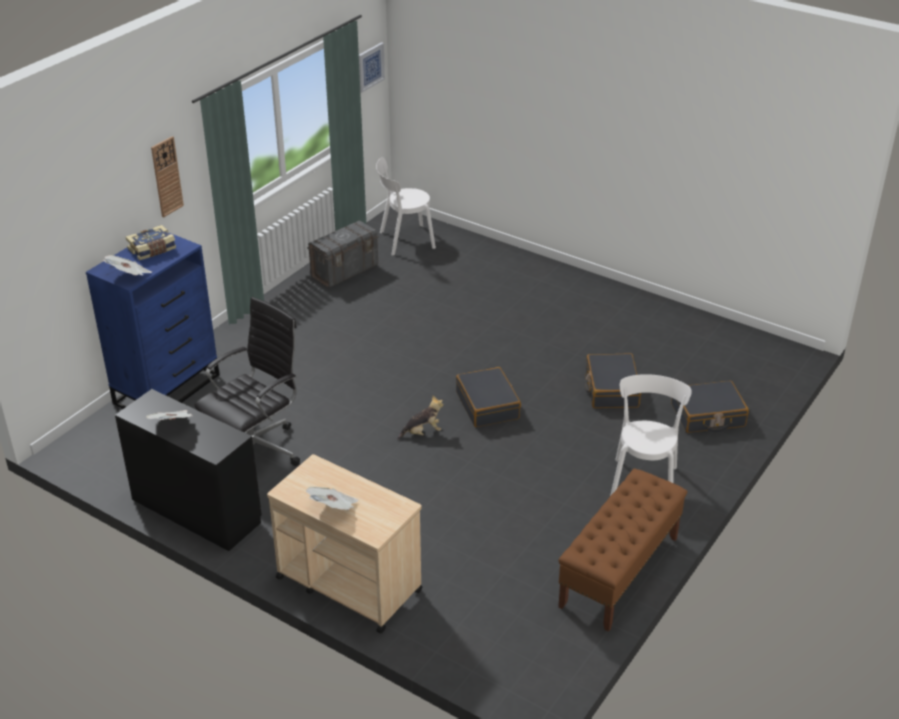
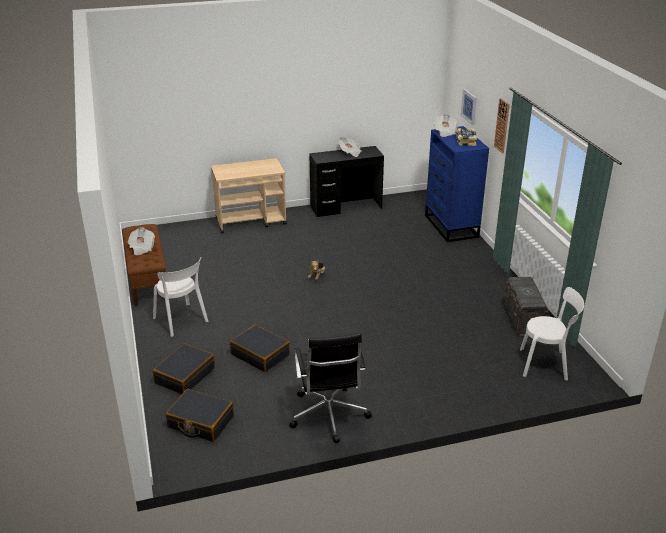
camera: 130 degrees right, 5 degrees down
black office chair [195,297,300,466] -> black office chair moved to [289,333,372,443]
newspaper [306,487,359,510] -> newspaper moved to [128,228,155,256]
picture [359,42,385,93] -> picture moved to [461,89,477,125]
white chair [376,157,436,256] -> white chair turned 75 degrees clockwise [520,287,584,381]
black suitcase [456,367,521,427] -> black suitcase moved to [165,389,234,442]

